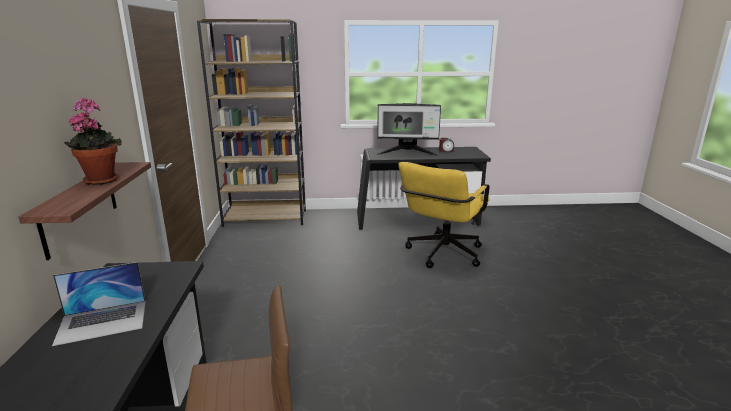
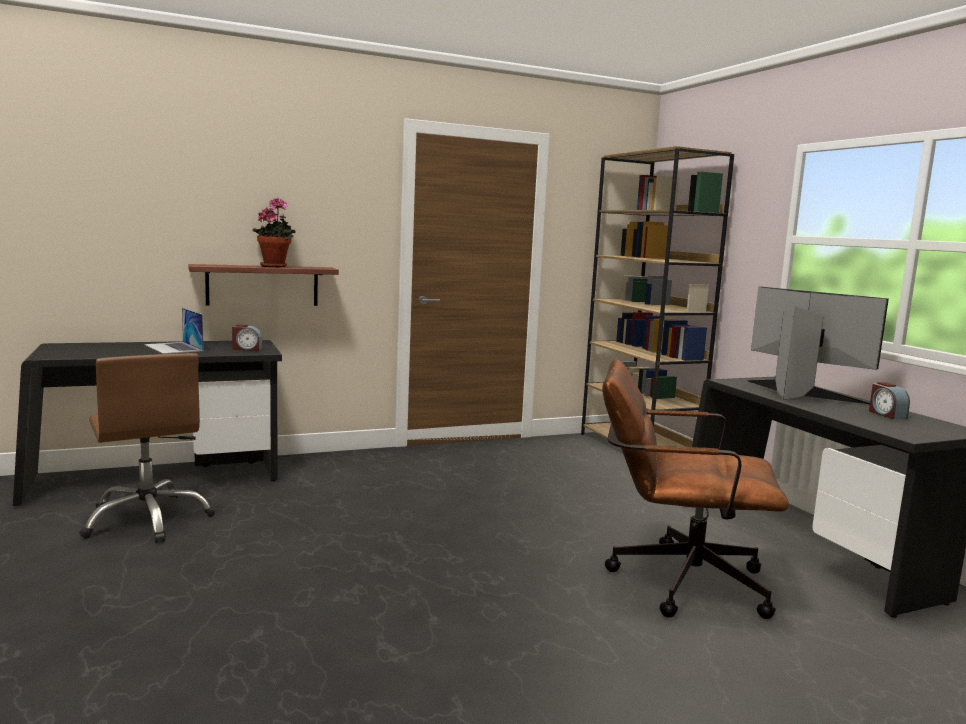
camera: 70 degrees right, 10 degrees down
monitor [376,103,441,156] -> monitor turned 150 degrees clockwise [748,287,889,405]
yellow office chair [399,162,489,268] -> brown office chair [602,359,789,619]
none -> alarm clock [232,324,262,351]

